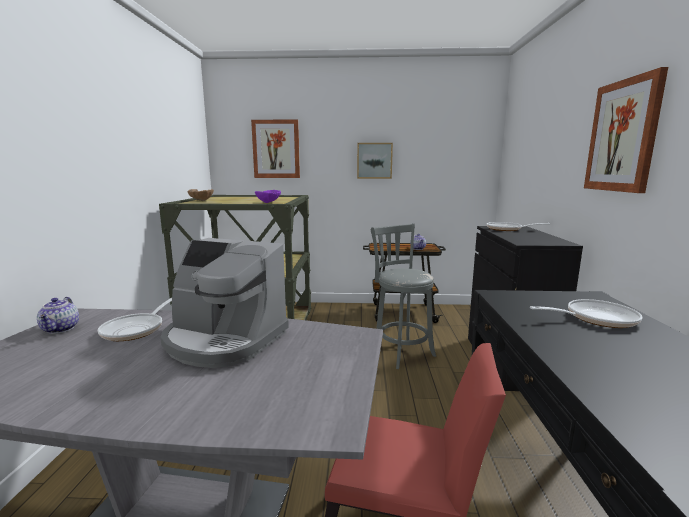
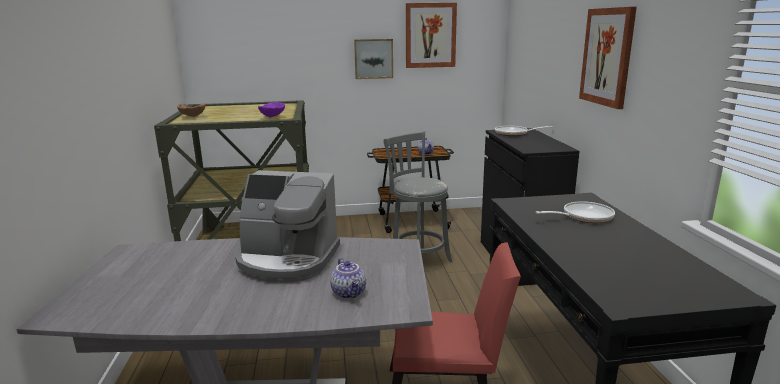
camera: 10 degrees left, 5 degrees up
teapot [37,297,79,334] -> teapot moved to [330,258,366,299]
frying pan [98,298,172,341] -> none
picture [251,119,300,178] -> picture moved to [406,3,457,68]

